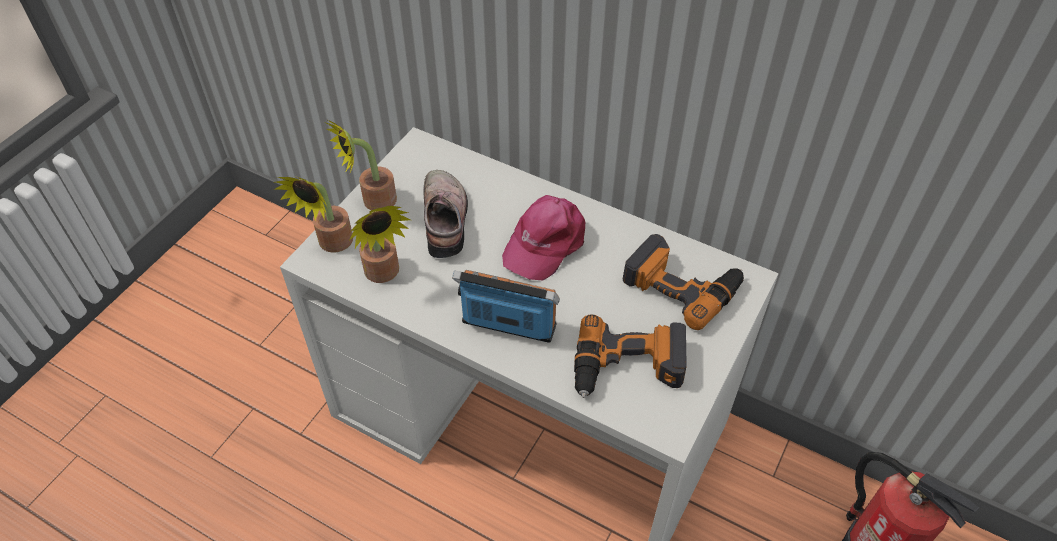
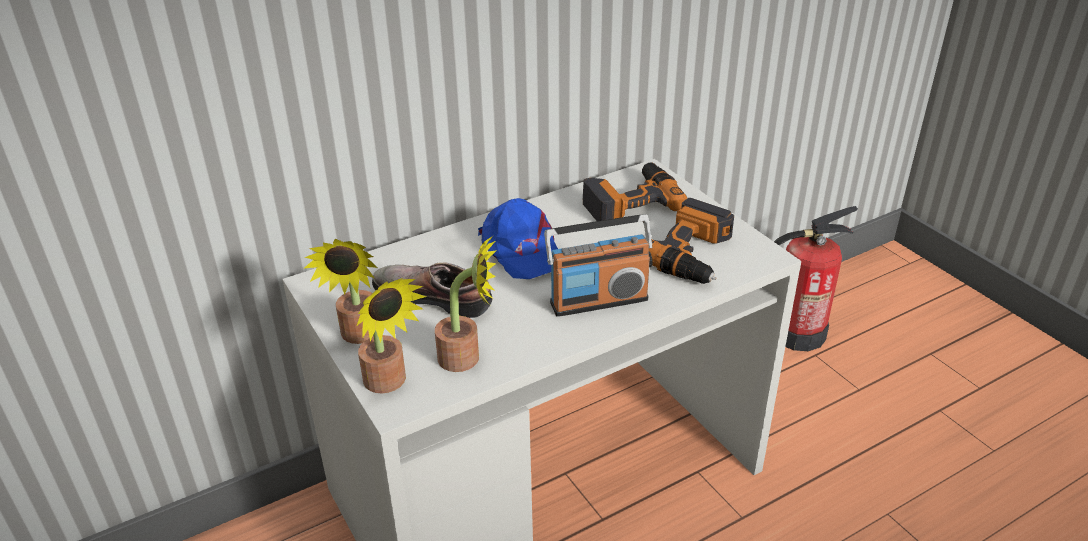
camera: 60 degrees left, 15 degrees down
radio [452,270,560,343] -> radio turned 150 degrees counterclockwise [544,214,653,317]
pink cap [502,195,585,281] -> blue cap [478,198,558,279]

